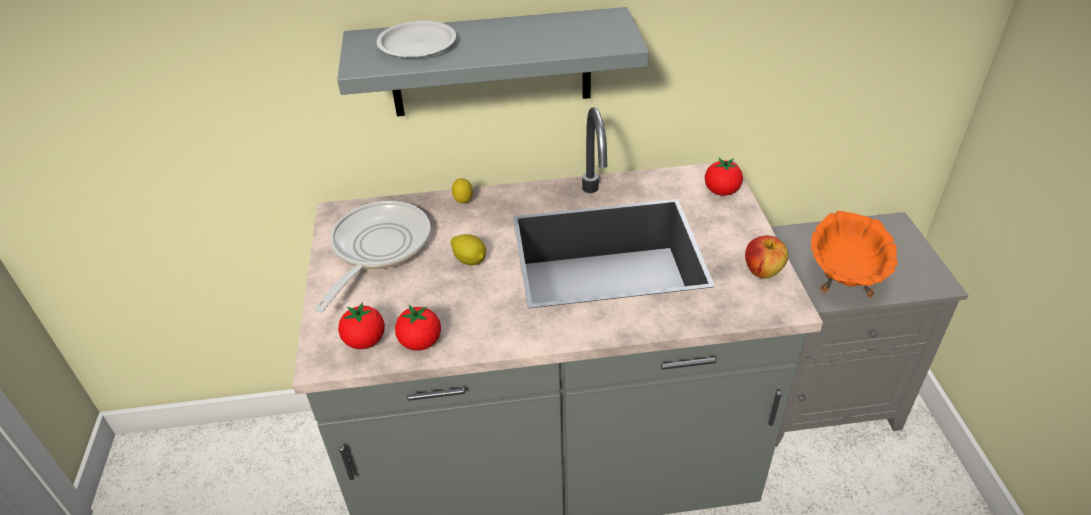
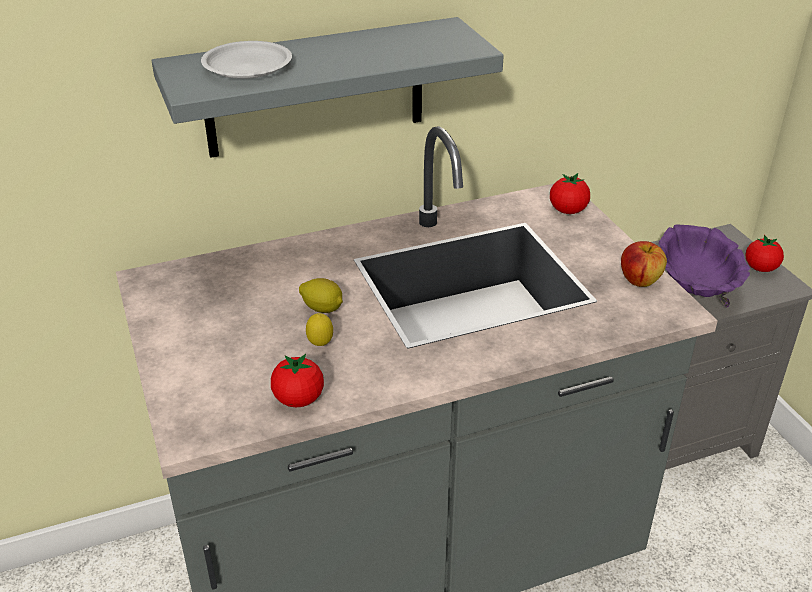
camera: 15 degrees left, 5 degrees down
frying pan [314,201,431,313] -> none
tomato [338,302,385,349] -> tomato moved to [746,235,784,272]
lemon [452,178,473,203] -> lemon moved to [306,313,333,346]
orange bowl [811,211,898,298] -> purple bowl [658,224,750,307]

